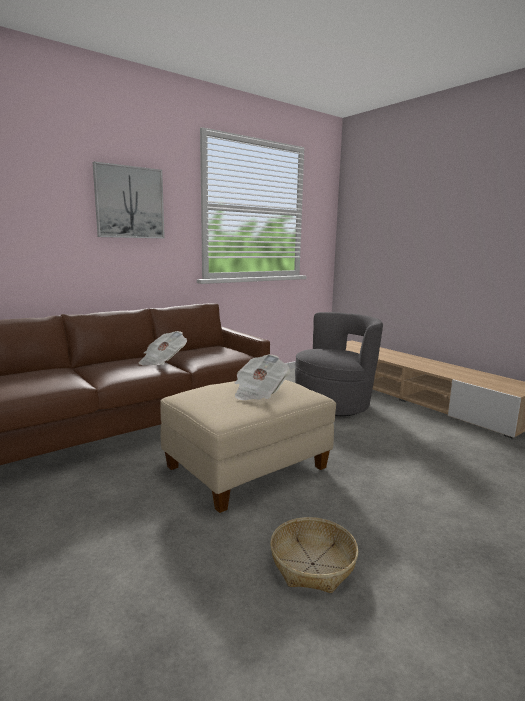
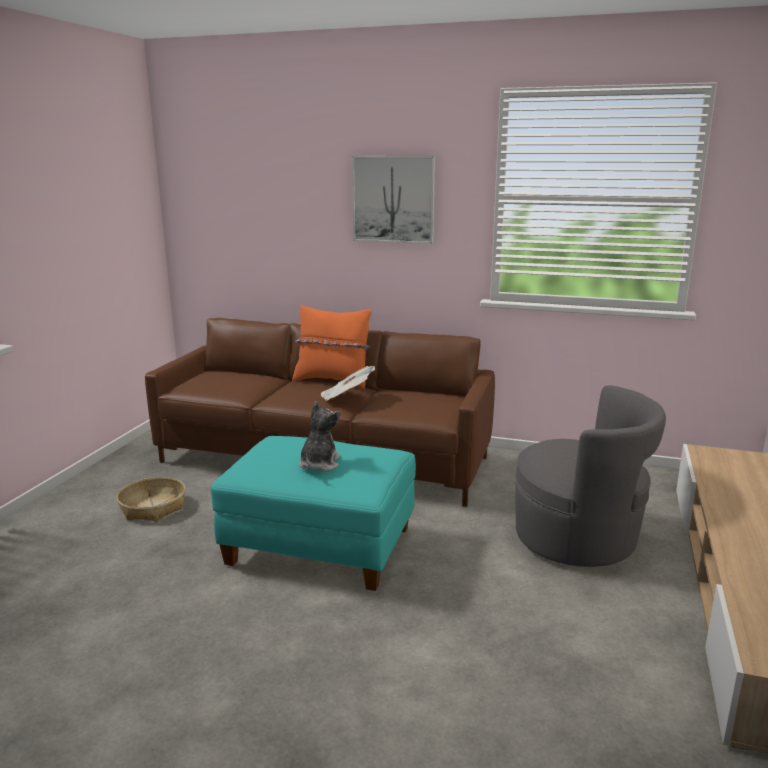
camera: 55 degrees right, 5 degrees up
beige ottoman [160,380,336,513] -> turquoise ottoman [211,436,416,591]
newspaper [235,354,290,400] -> plush toy [299,401,340,472]
basket [270,517,358,593] -> basket moved to [117,477,186,522]
none -> orange pillow [292,305,371,389]

